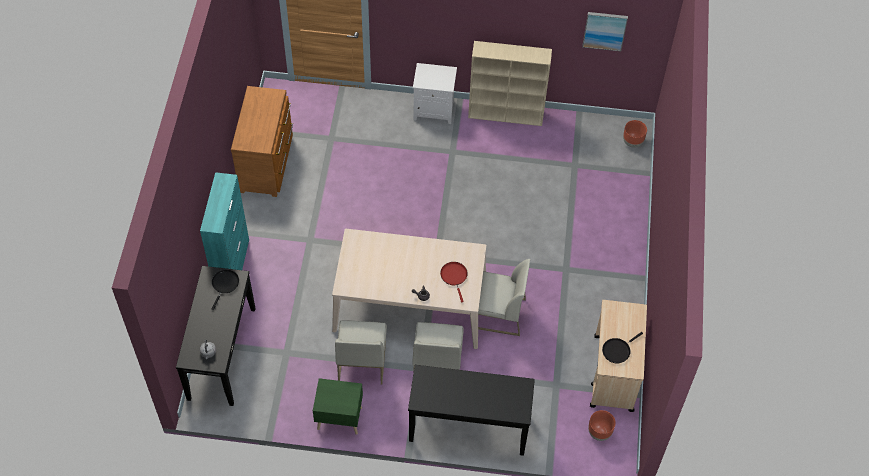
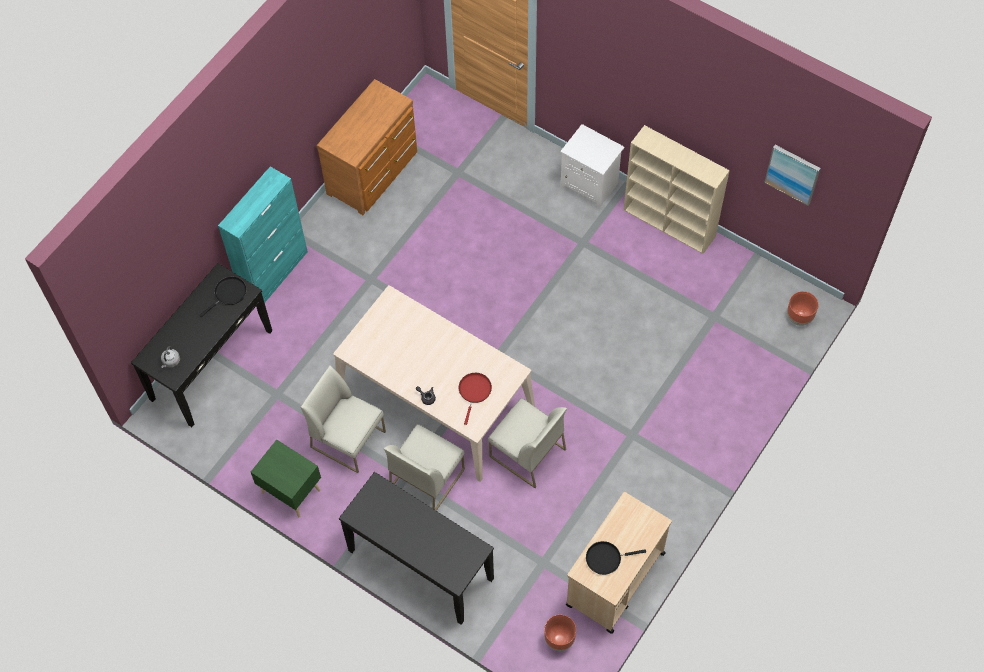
camera: 30 degrees right, 5 degrees up
white chair [335,320,387,384] -> white chair turned 90 degrees clockwise [301,365,386,473]

